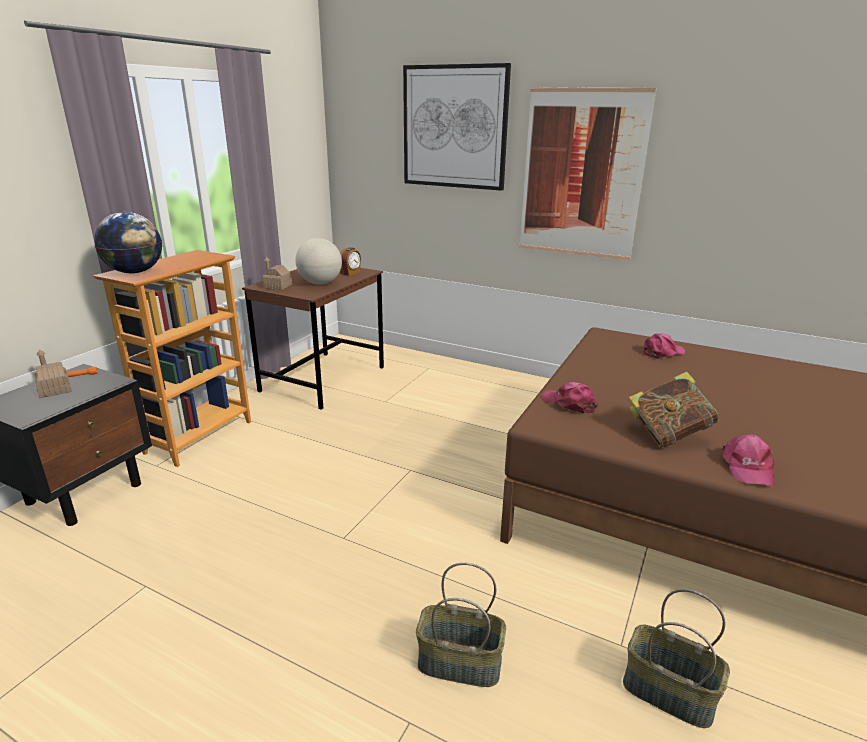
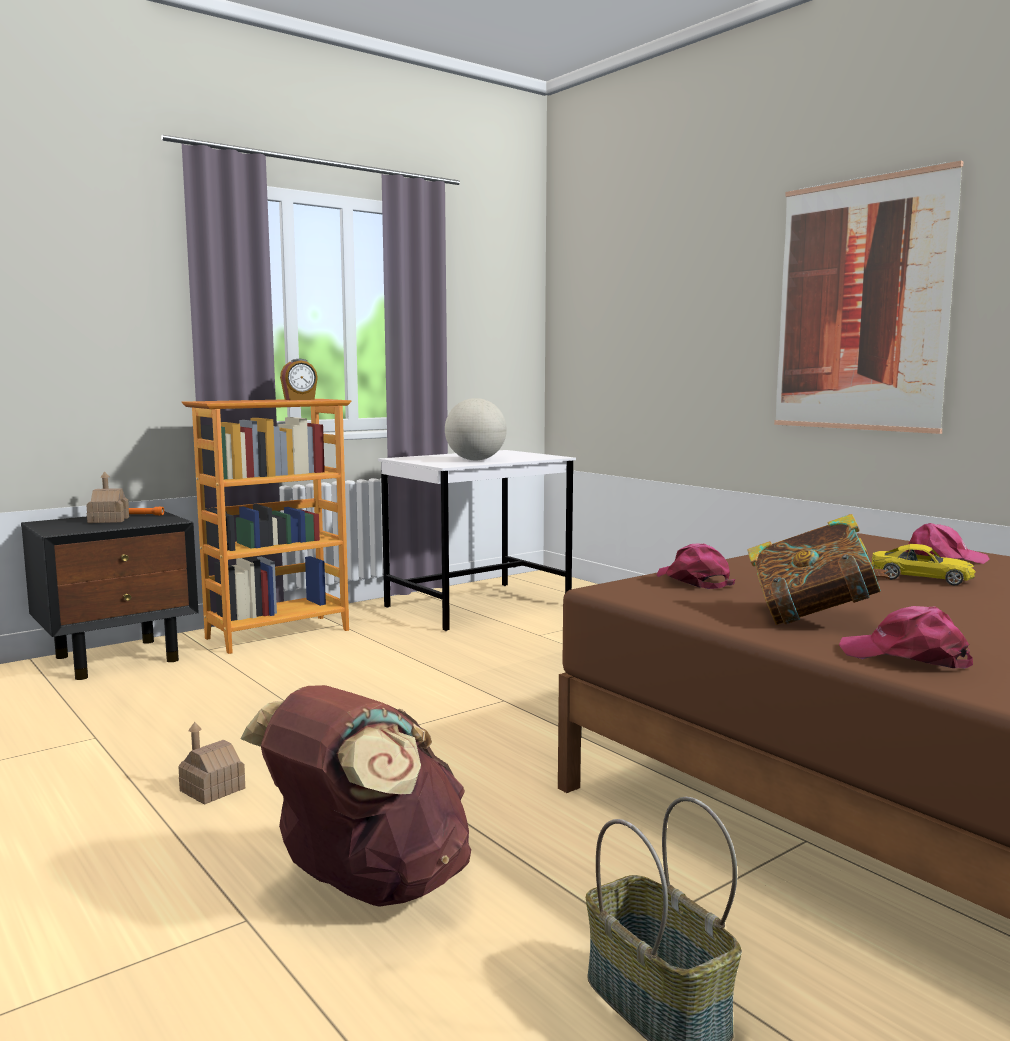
camera: 25 degrees right, 15 degrees down
globe [94,212,162,274] -> none
brown desk [242,268,384,410] -> white desk [378,450,576,631]
toy house [263,257,292,290] -> toy house moved to [178,722,245,805]
alarm clock [340,247,361,276] -> alarm clock moved to [280,359,318,400]
picture [403,63,511,191] -> none
basket [416,562,506,687] -> brown backpack [240,685,471,907]
pink cap [722,434,775,485] -> pink cap turned 90 degrees clockwise [839,606,973,669]
none -> yellow toy car [872,544,976,586]

